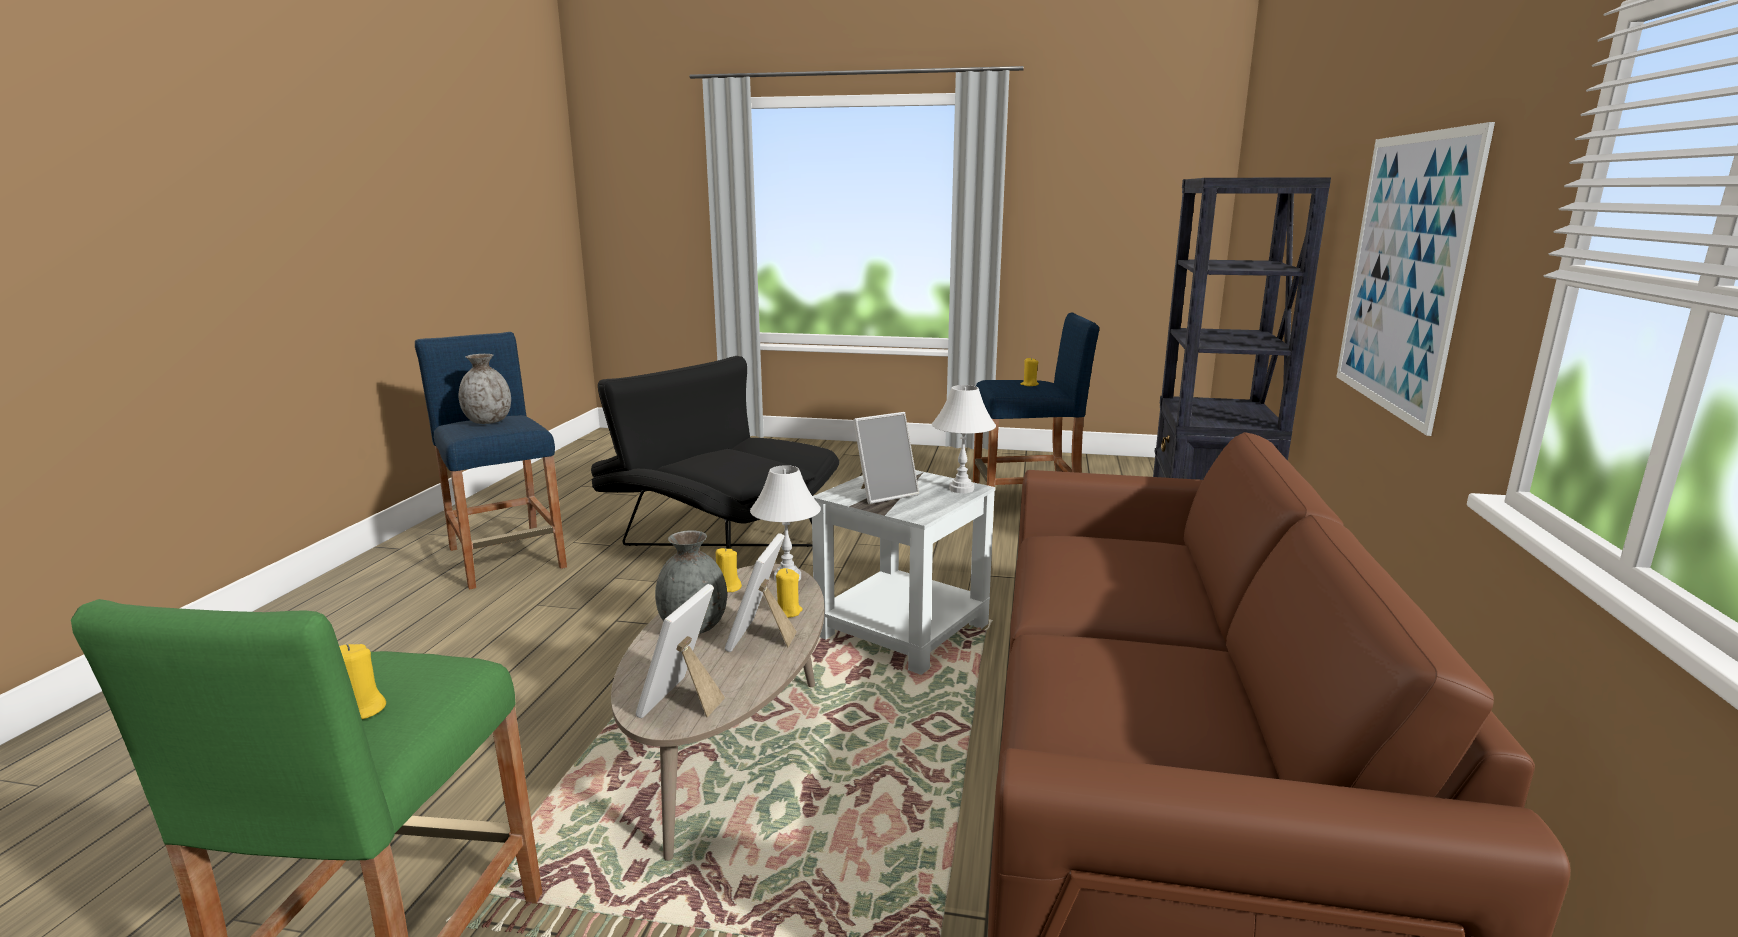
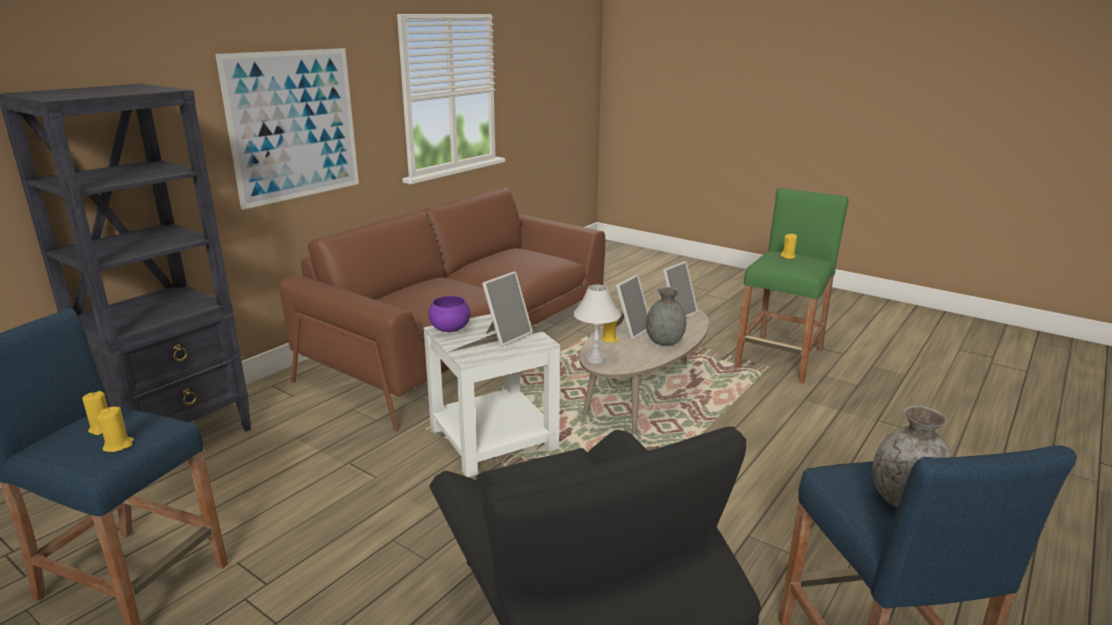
camera: 155 degrees left, 5 degrees up
yellow candle [716,547,742,592] -> yellow candle moved to [97,407,134,452]
picture frame [853,412,919,504] -> picture frame turned 135 degrees clockwise [482,271,533,347]
white table lamp [932,385,996,493] -> purple bowl [428,296,470,332]

